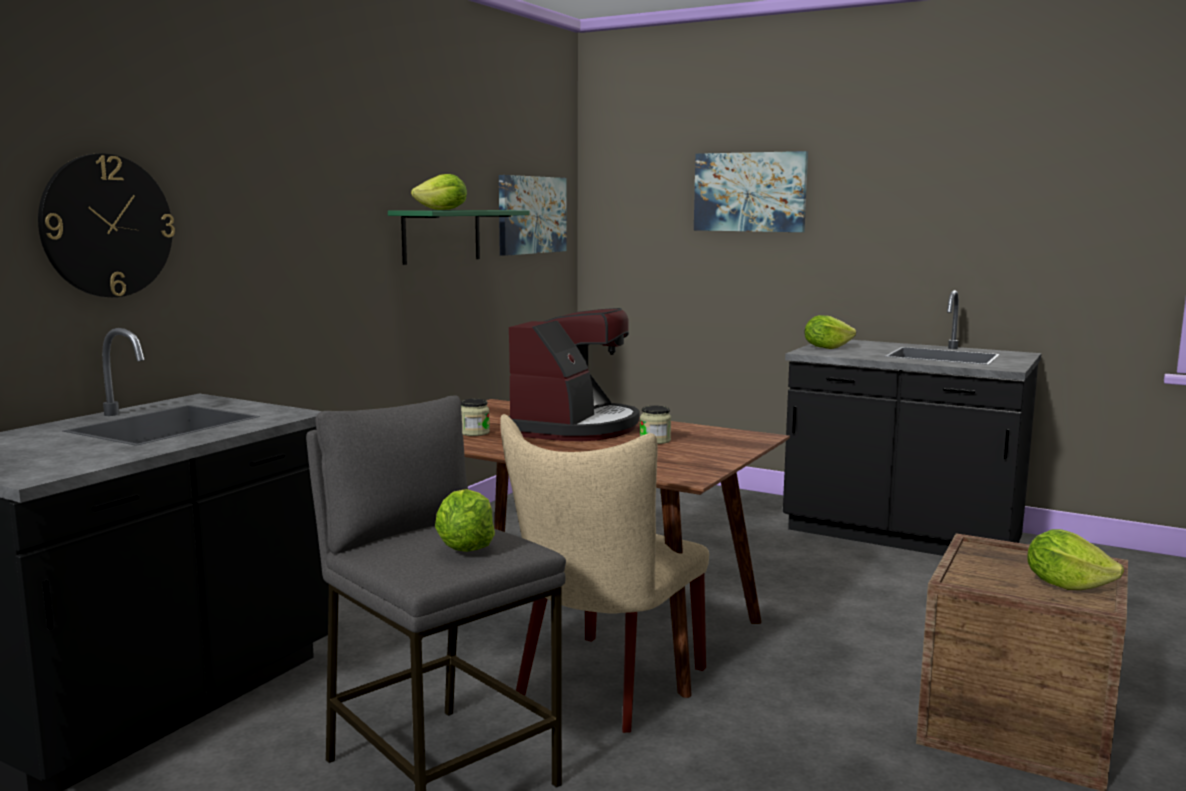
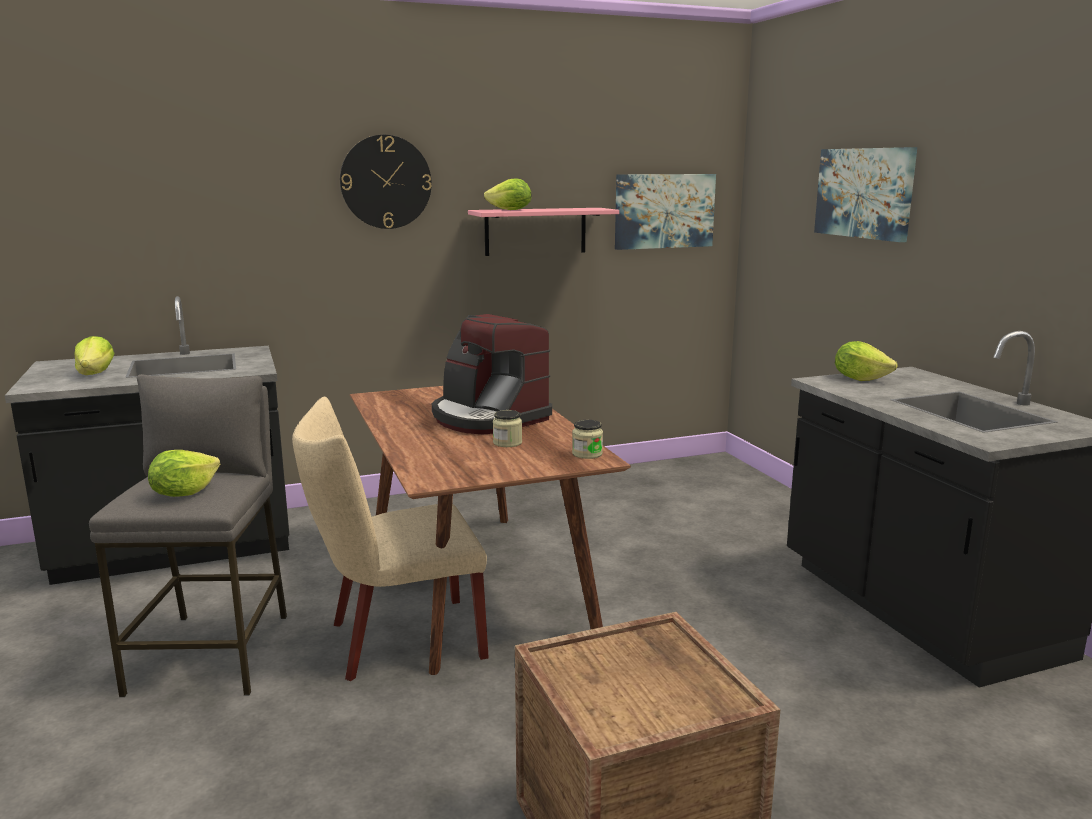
camera: 40 degrees right, 5 degrees up
wall clock [38,154,175,297] -> wall clock moved to [340,135,432,229]
green shelf [388,210,530,265] -> pink shelf [468,208,619,256]
jar [461,399,490,436] -> jar moved to [572,420,603,459]
coffee machine [509,308,640,441] -> coffee machine turned 75 degrees clockwise [432,314,552,434]
lettuce [1027,529,1124,590] -> lettuce moved to [74,336,115,375]

